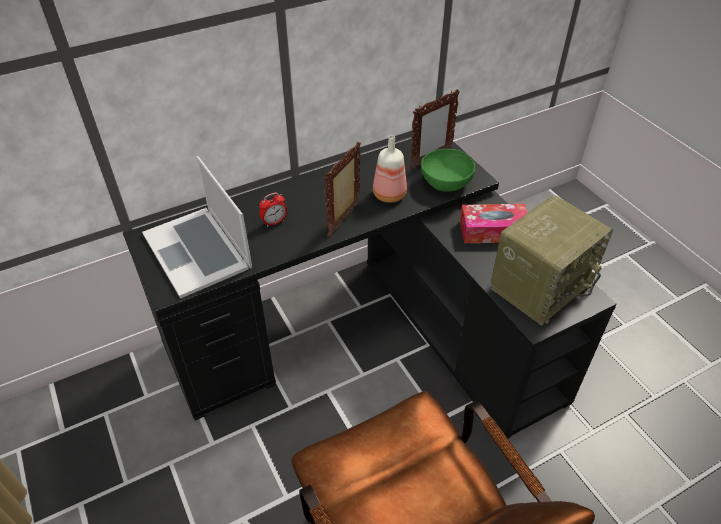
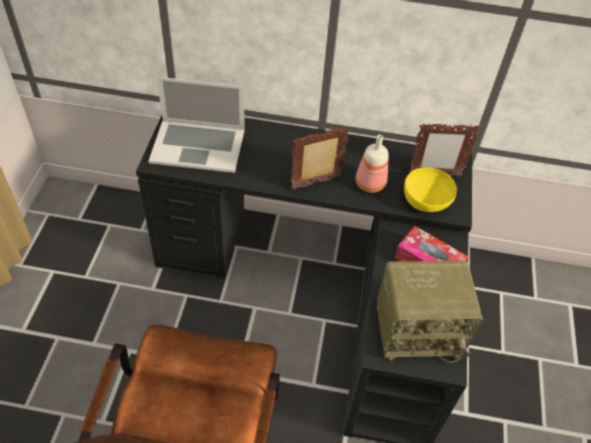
camera: 35 degrees right, 5 degrees up
laptop [142,156,252,299] -> laptop turned 90 degrees counterclockwise [149,77,245,173]
alarm clock [259,193,287,227] -> none
green bowl [421,149,475,192] -> yellow bowl [404,167,457,212]

